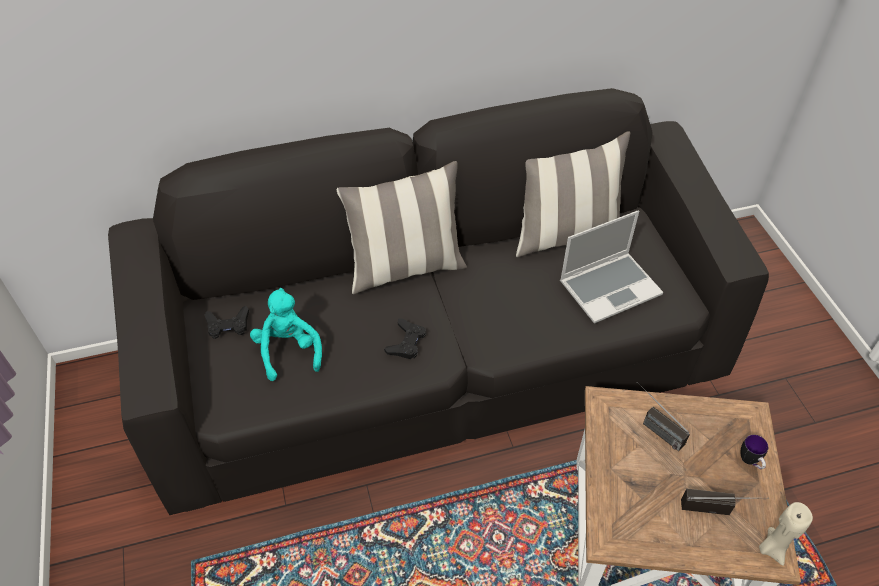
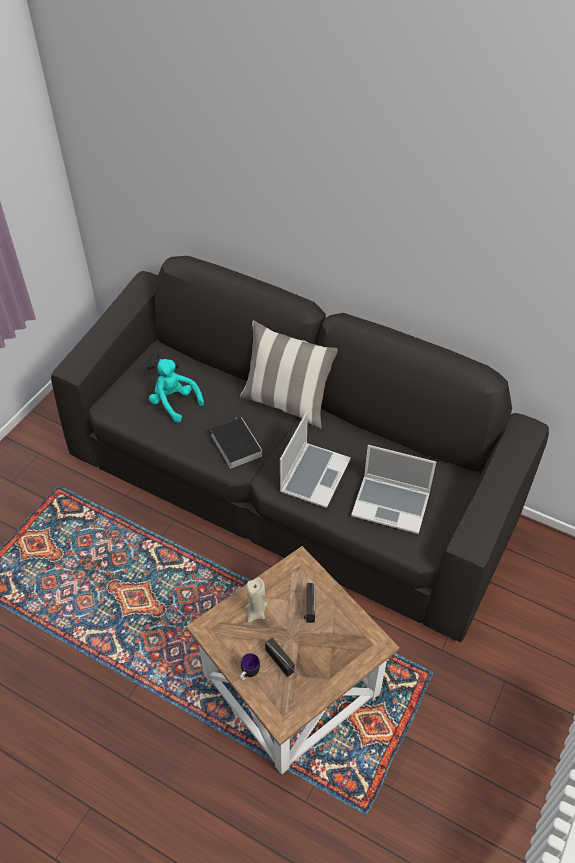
camera: 45 degrees right, 0 degrees up
turquoise plush toy [250,288,322,381] -> turquoise plush toy turned 75 degrees counterclockwise [149,359,204,423]
black game controller [384,319,426,359] -> book [210,417,263,468]
pillow [516,131,630,257] -> none
mug [740,435,768,469] -> mug moved to [240,653,260,680]
beige candle [759,502,813,566] -> beige candle moved to [245,577,268,623]
none -> laptop [280,411,351,508]

